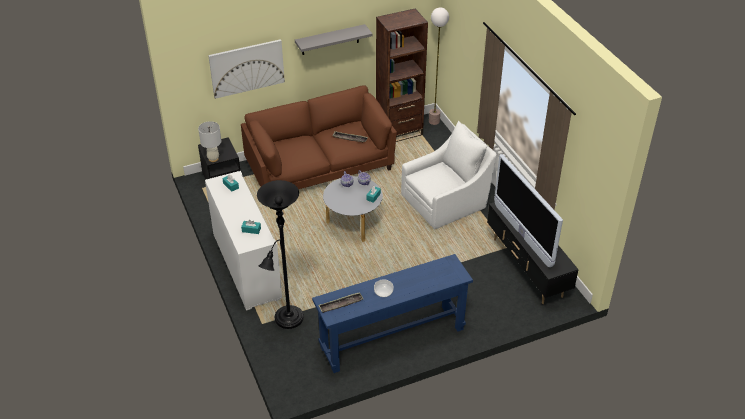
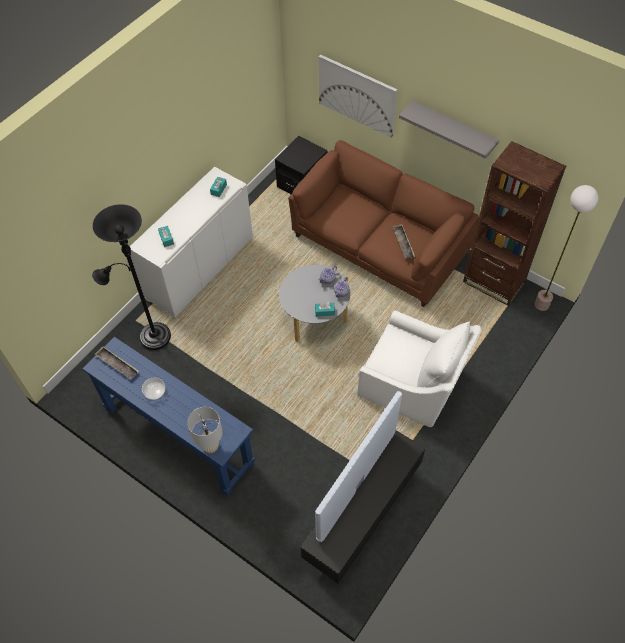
camera: 60 degrees right, 15 degrees up
white table lamp [198,121,221,162] -> white table lamp moved to [187,407,223,454]

